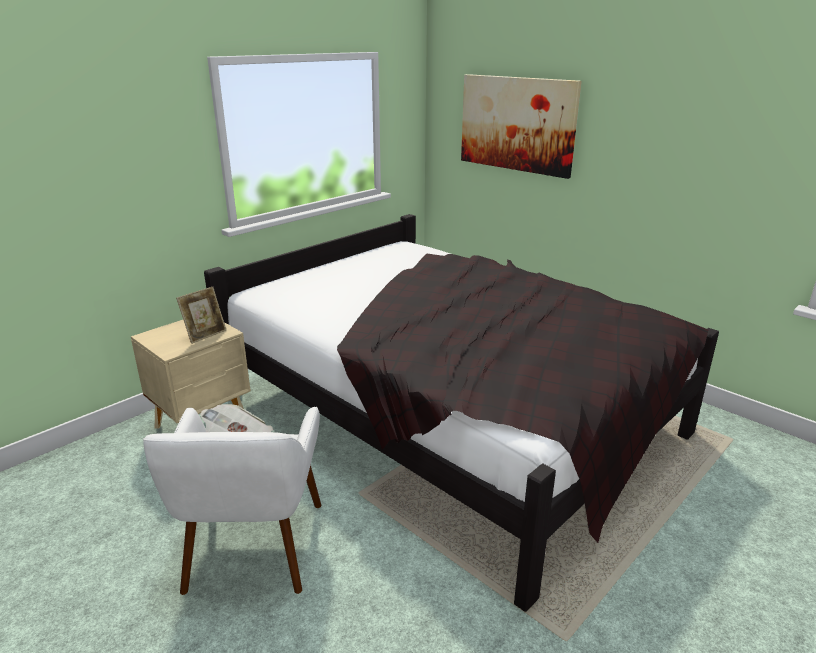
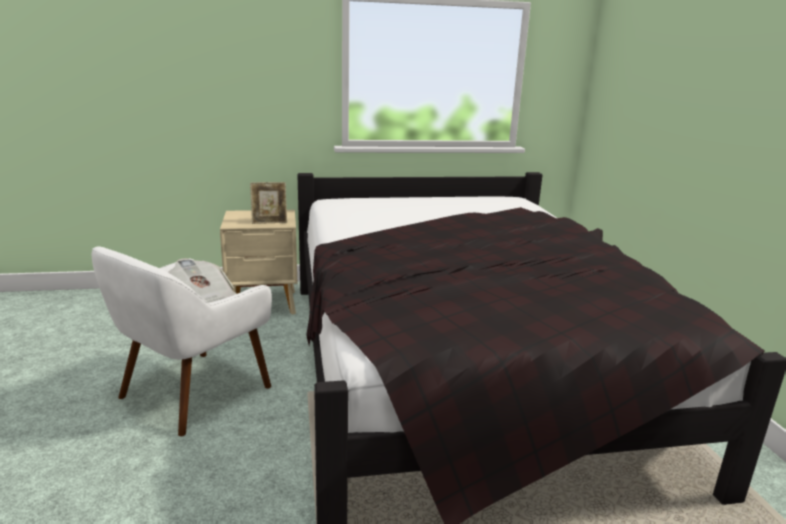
camera: 35 degrees right, 5 degrees down
picture [461,74,582,179] -> none

